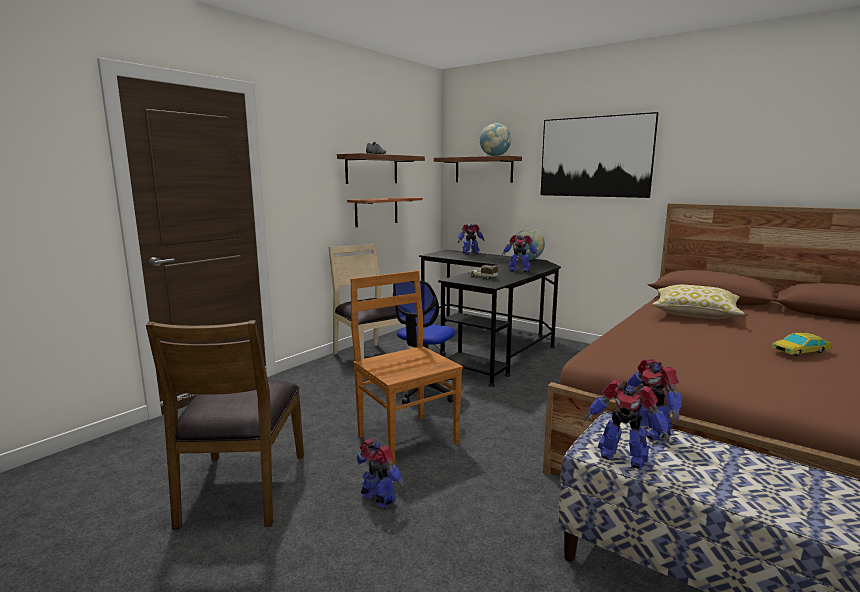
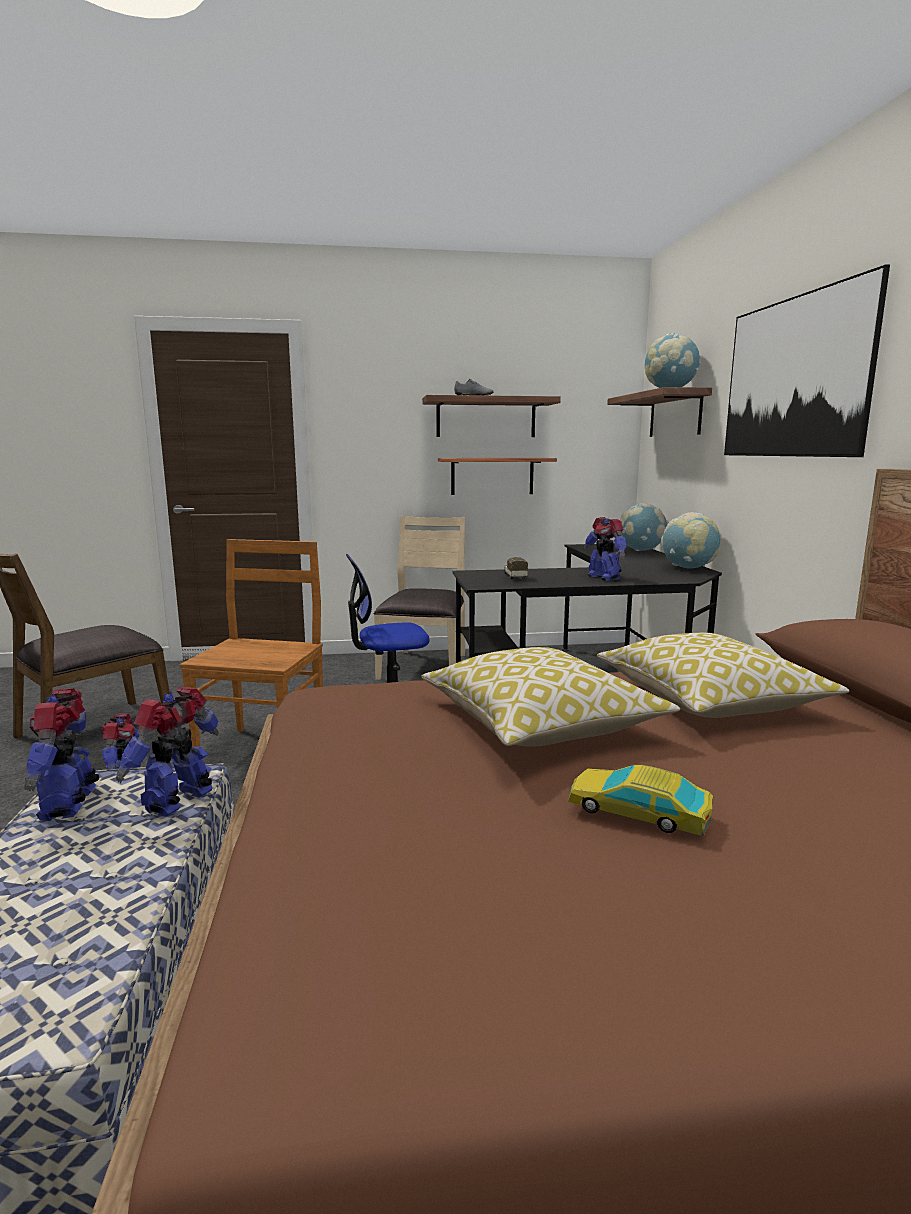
camera: 45 degrees right, 0 degrees up
toy robot [458,224,485,255] -> globe [620,503,667,551]
none -> pillow [421,647,680,747]

